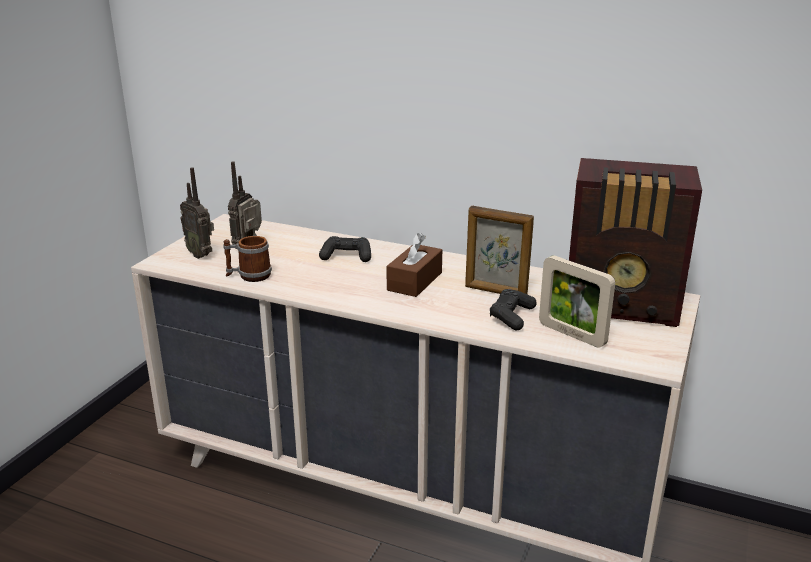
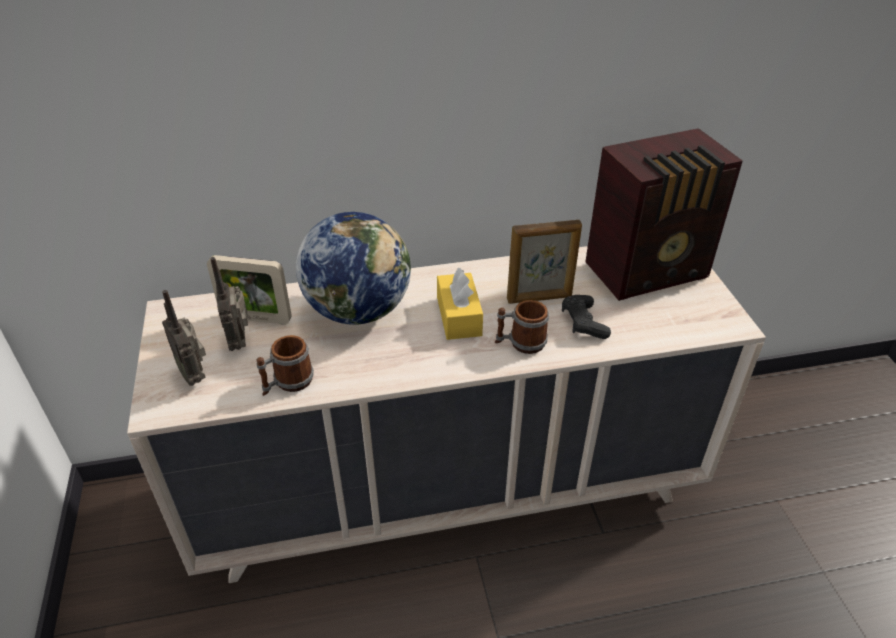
camera: 35 degrees left, 15 degrees up
radio [180,167,214,259] -> radio turned 45 degrees clockwise [162,290,206,386]
black game controller [319,236,371,262] -> globe [296,212,411,325]
brown tissue box [386,233,442,297] -> yellow tissue box [437,267,483,340]
picture frame [539,255,615,348] -> picture frame moved to [207,255,291,324]
none -> mug [495,300,549,354]

